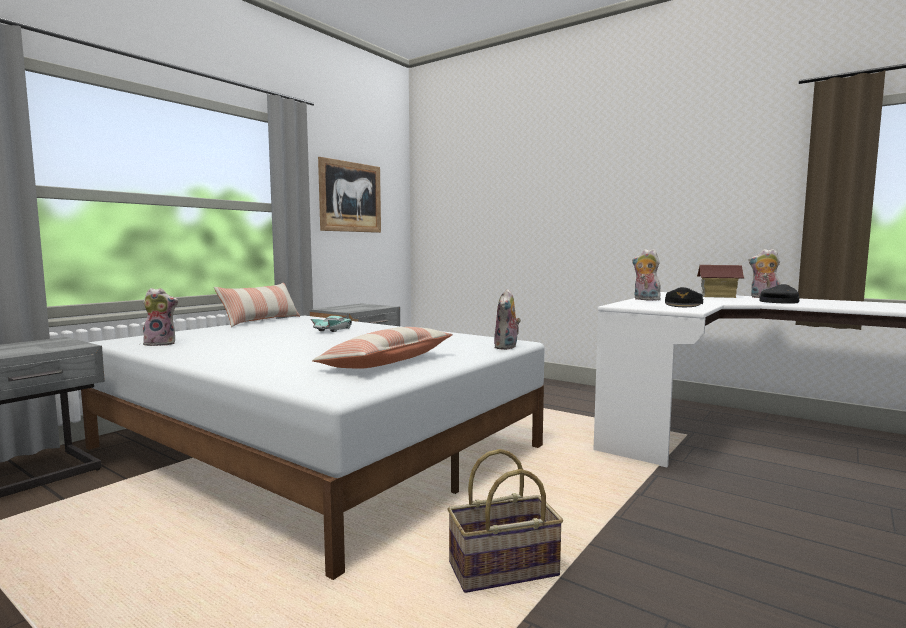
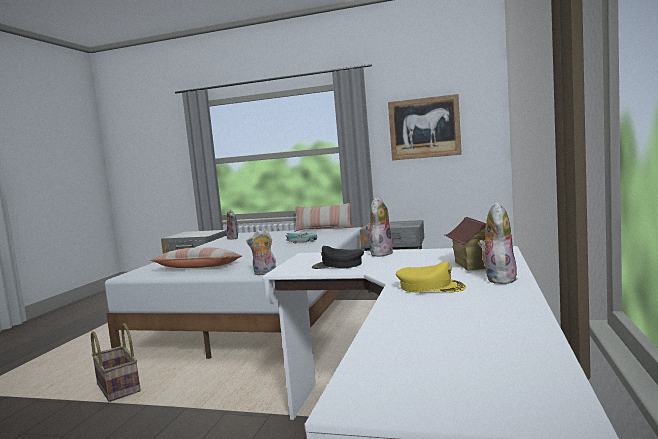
camera: 70 degrees right, 0 degrees up
black cap [759,284,799,304] -> yellow cap [396,261,466,293]

